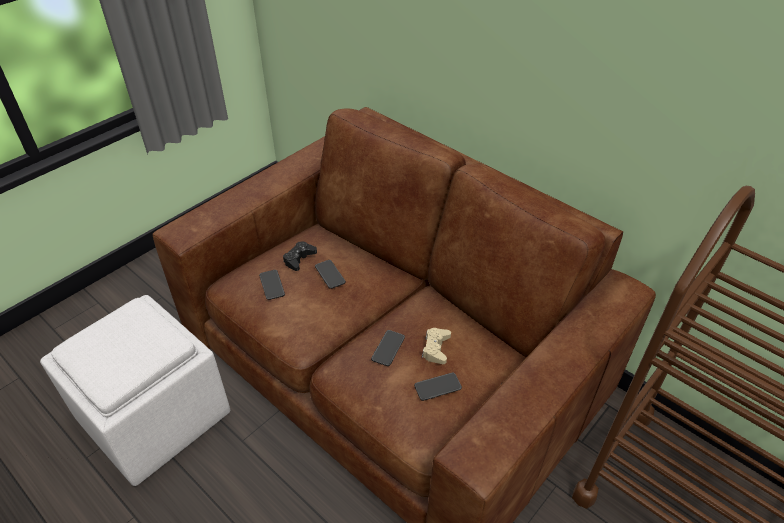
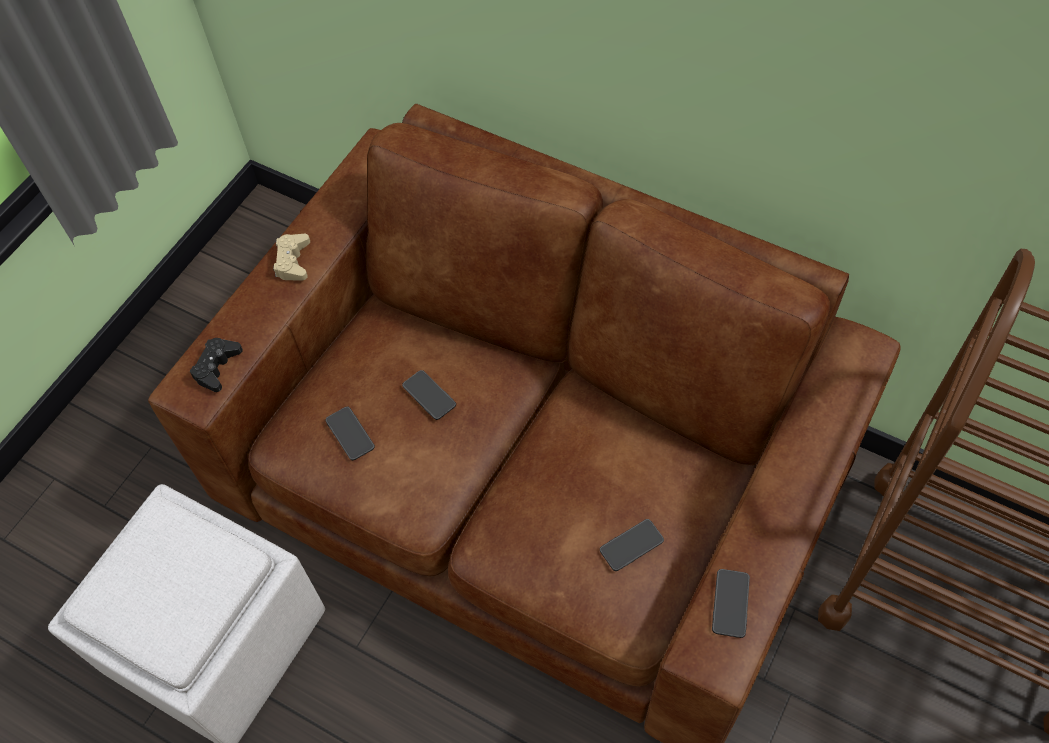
camera: 10 degrees left, 15 degrees up
black game controller [283,241,317,271] -> black game controller moved to [190,338,243,392]
phone [371,330,405,366] -> phone moved to [712,569,750,638]
beige game controller [422,328,451,364] -> beige game controller moved to [273,234,310,280]

